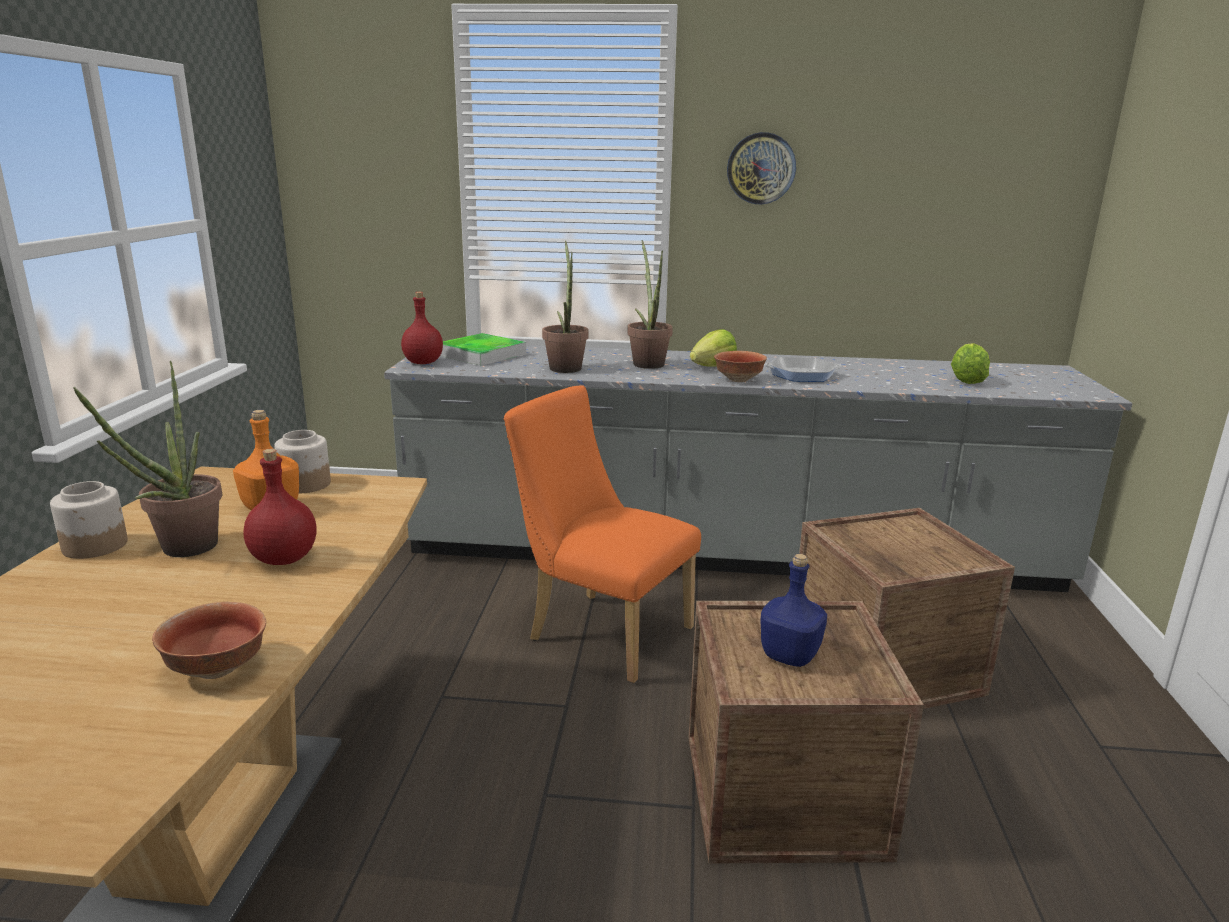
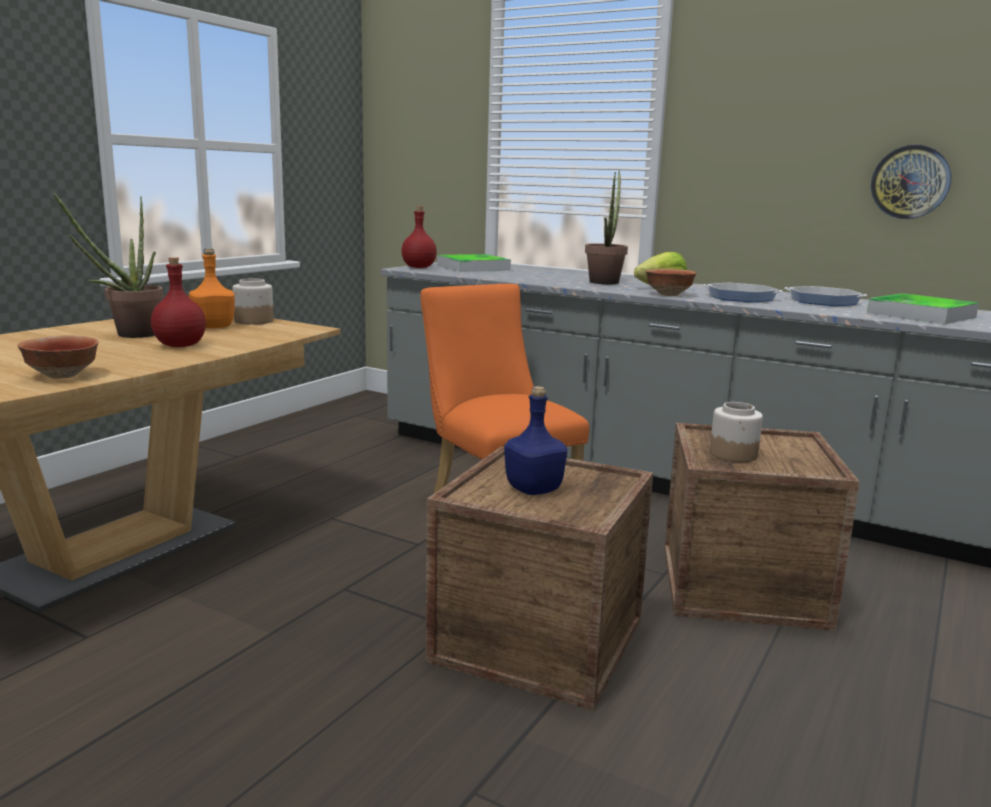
camera: 25 degrees right, 5 degrees down
jar [50,481,128,559] -> jar moved to [710,402,763,462]
potted plant [542,241,589,373] -> none
wall clock [727,132,796,204] -> wall clock moved to [871,145,951,219]
lettuce [951,343,990,384] -> tray [867,293,979,324]
none -> frying pan [784,286,867,306]

